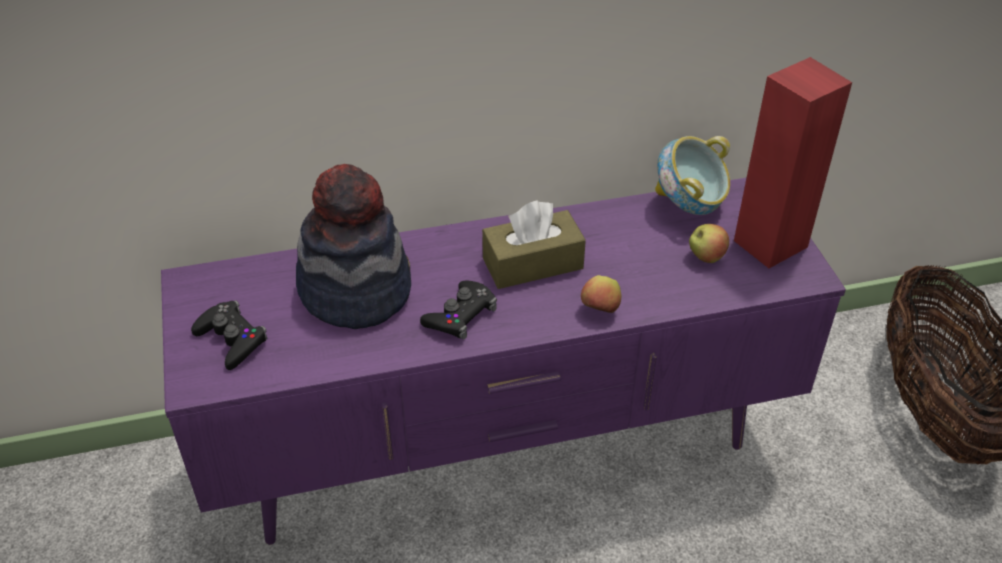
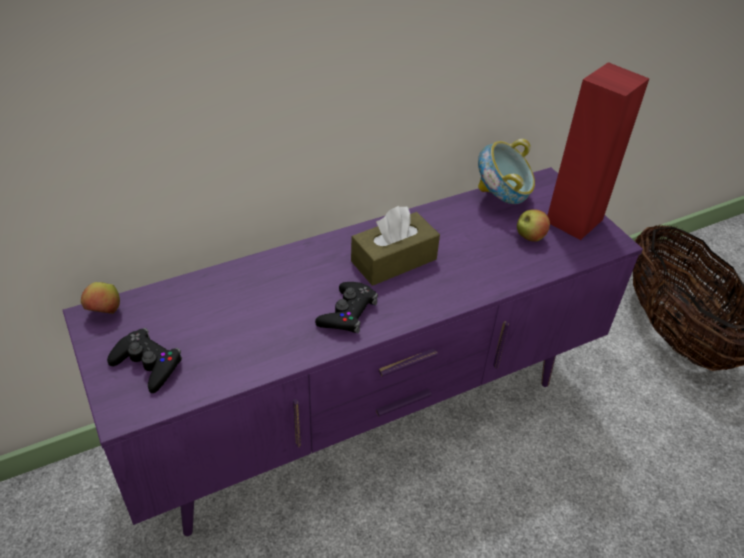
camera: 15 degrees left, 0 degrees up
hat [296,164,411,329] -> none
apple [581,275,621,313] -> apple moved to [81,282,120,314]

